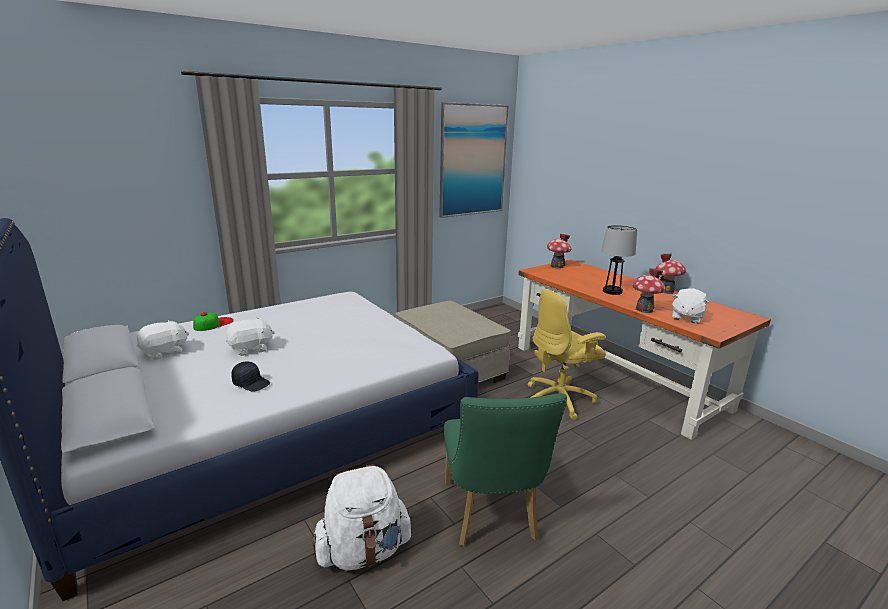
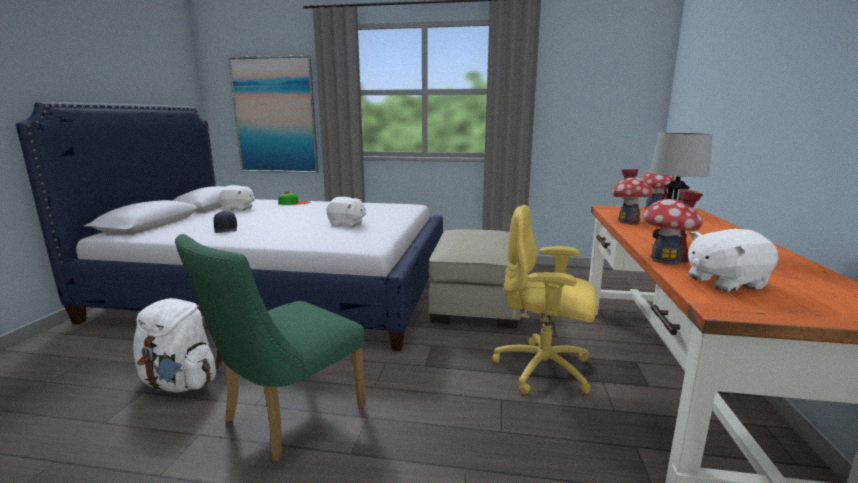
camera: 45 degrees right, 5 degrees down
white plush toy [226,317,275,356] -> white plush toy moved to [326,197,367,227]
picture [439,102,509,218] -> picture moved to [228,55,319,173]
toy house [656,253,686,294] -> toy house moved to [612,169,654,224]

